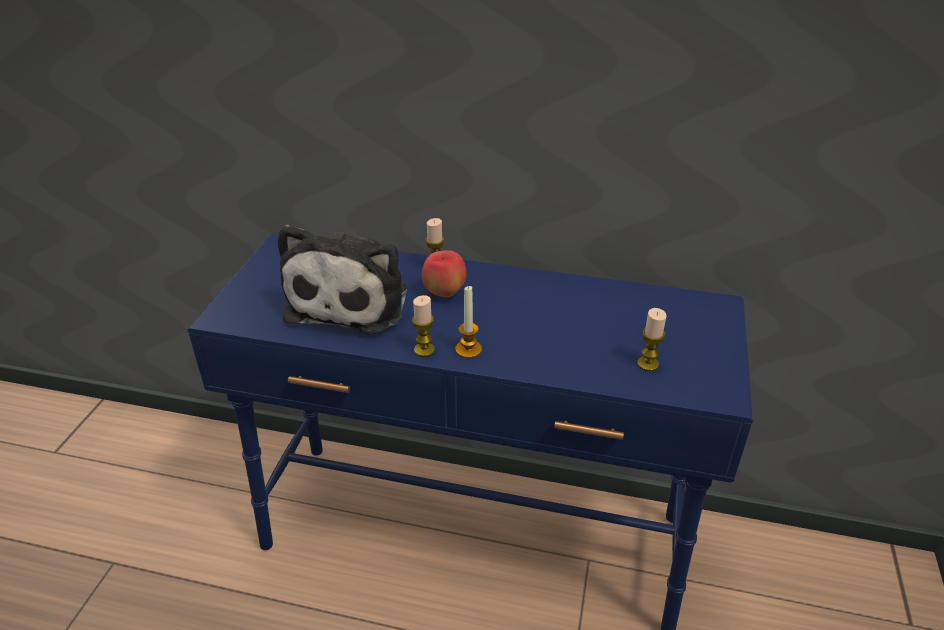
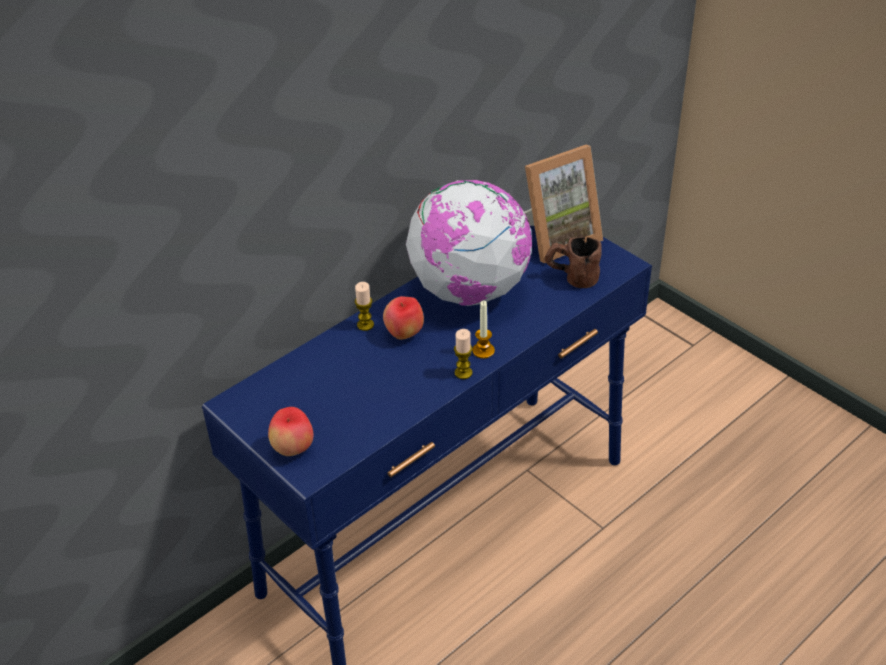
camera: 55 degrees left, 5 degrees up
plush toy [278,224,407,334] -> none
candle [637,308,667,371] -> brown mug [545,237,602,288]
none -> apple [268,407,313,456]
none -> globe [406,180,532,306]
none -> picture frame [524,145,603,263]

